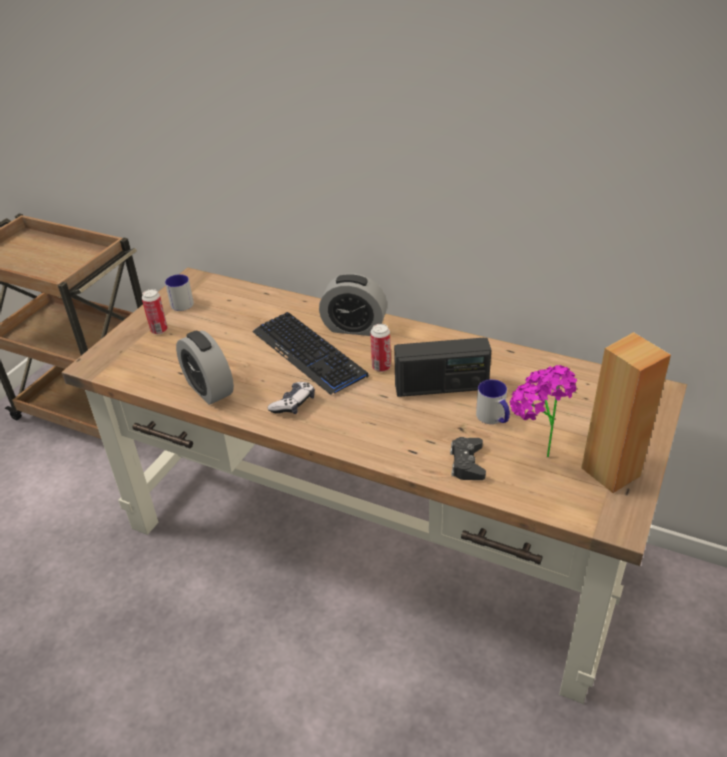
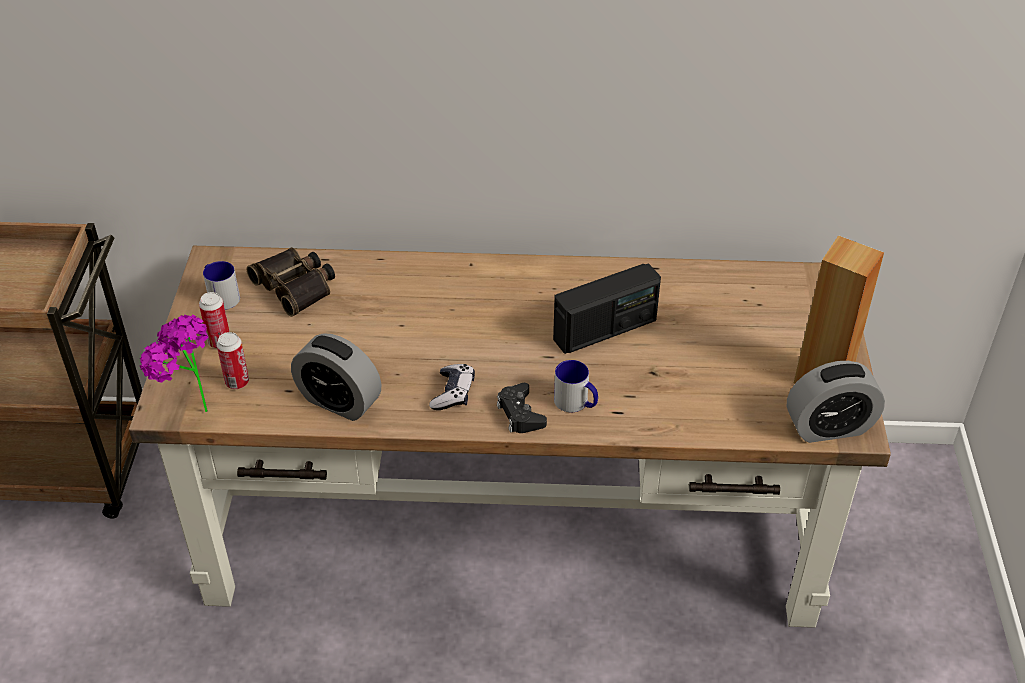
camera: 25 degrees left, 5 degrees up
keyboard [253,312,369,395] -> none
alarm clock [319,274,387,336] -> alarm clock moved to [787,361,885,443]
can [370,324,391,372] -> can moved to [217,332,249,389]
black game controller [450,437,486,480] -> black game controller moved to [497,383,547,433]
mug [476,379,510,424] -> mug moved to [554,360,598,412]
potted plant [510,365,577,457] -> potted plant moved to [140,314,208,412]
none -> binoculars [247,247,335,317]

